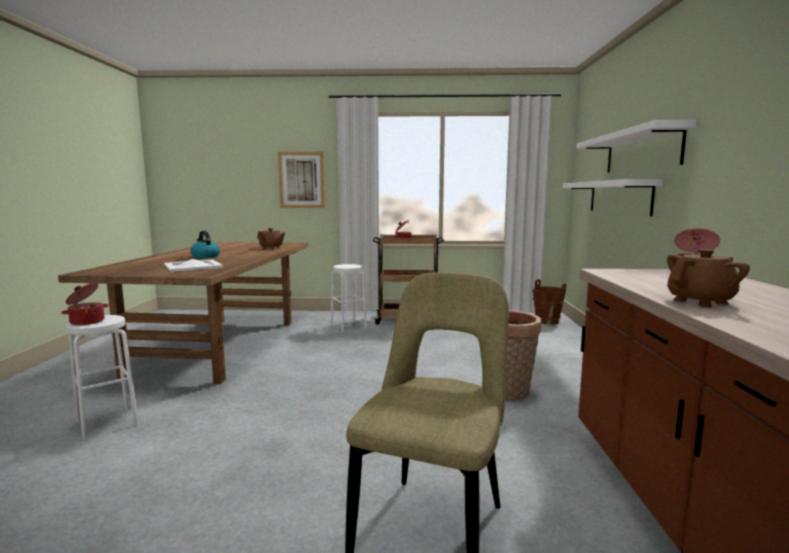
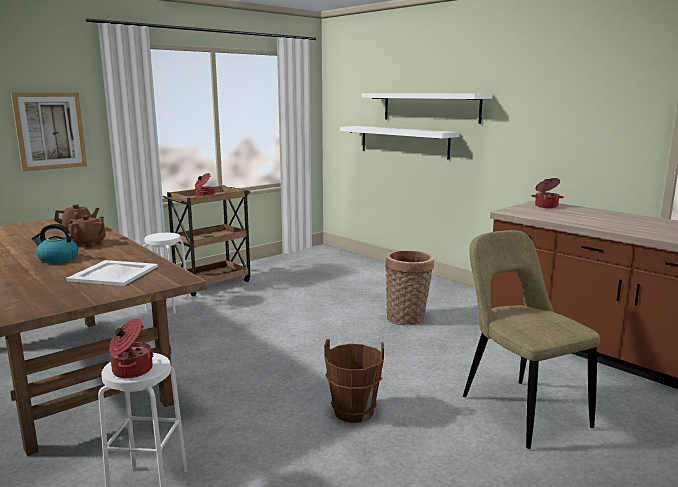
camera: 45 degrees left, 5 degrees up
brown bucket [533,279,566,325] -> brown bucket moved to [324,339,384,423]
brown teapot [667,249,750,307] -> brown teapot moved to [68,215,106,247]

